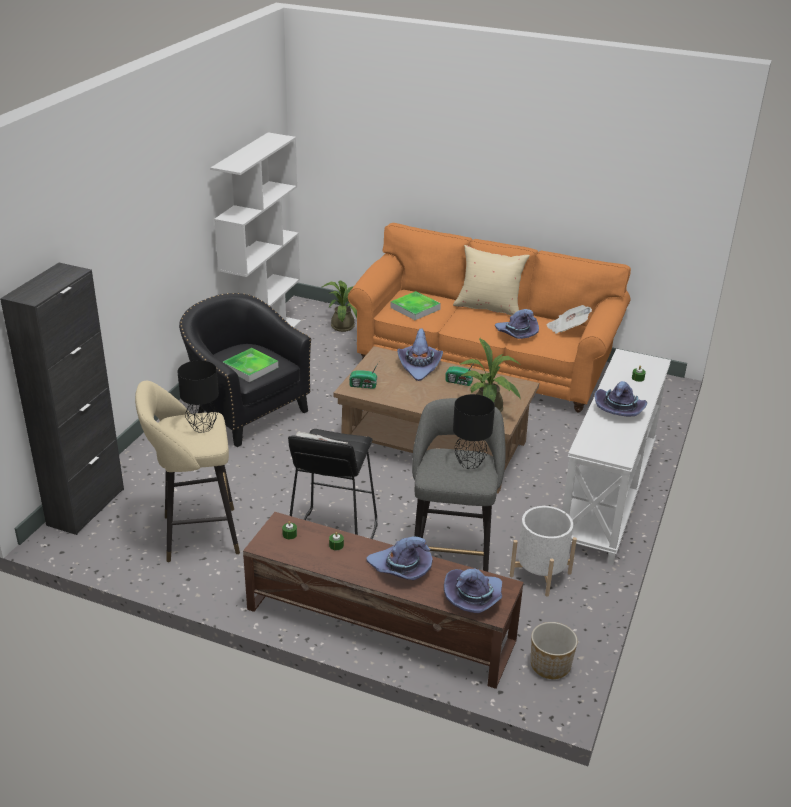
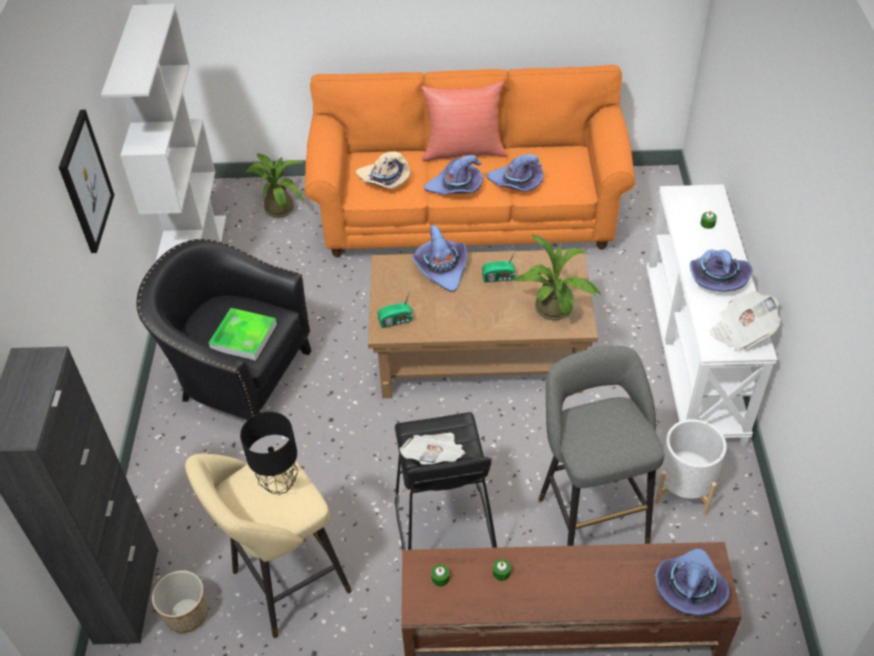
camera: 20 degrees left, 15 degrees up
purple hat [366,537,433,580] -> purple hat moved to [424,155,483,195]
tray [391,291,441,320] -> beige hat [356,151,411,189]
beige pillow [453,245,530,315] -> red pillow [421,81,507,161]
black table lamp [453,394,495,469] -> none
planter [531,622,578,679] -> planter moved to [152,570,208,633]
newspaper [546,305,592,334] -> newspaper moved to [710,291,780,352]
none -> picture [59,110,114,253]

